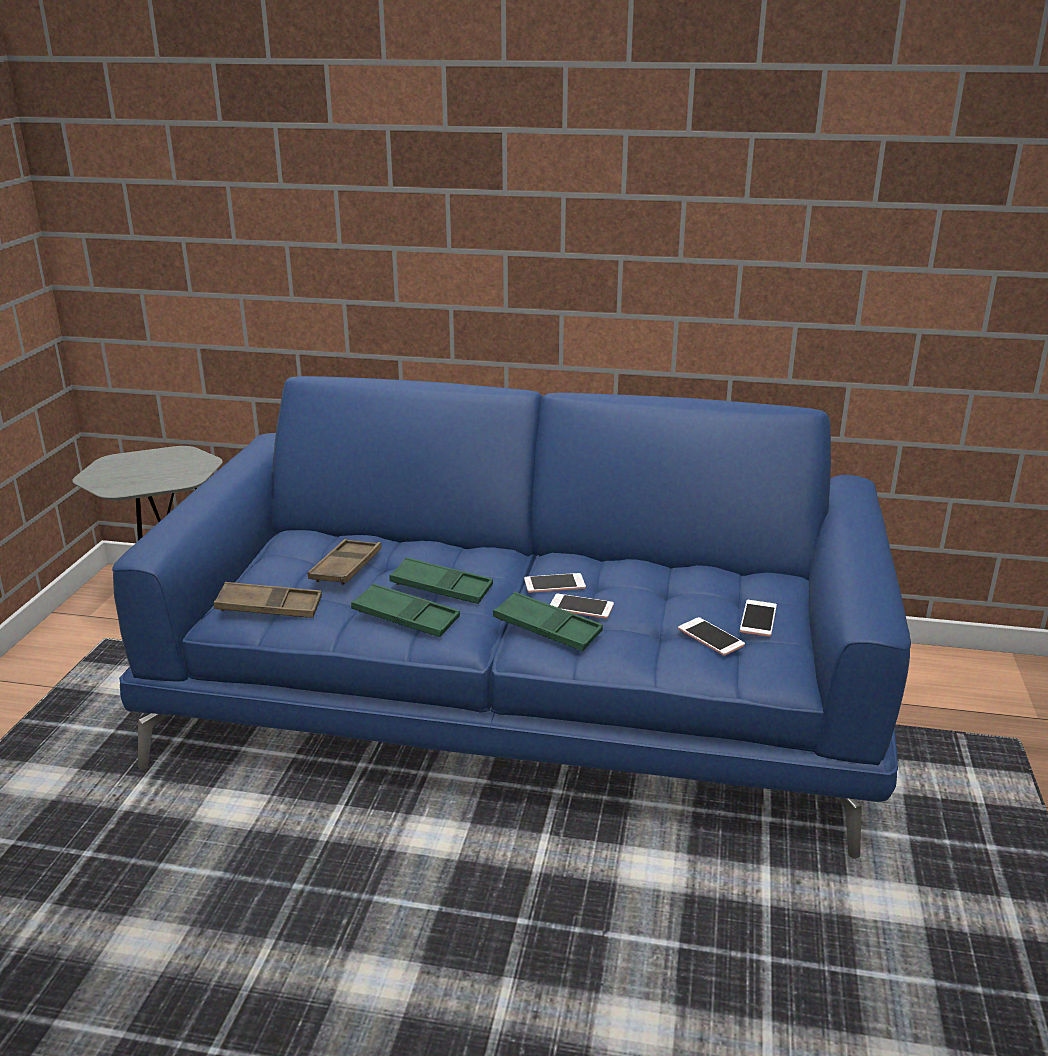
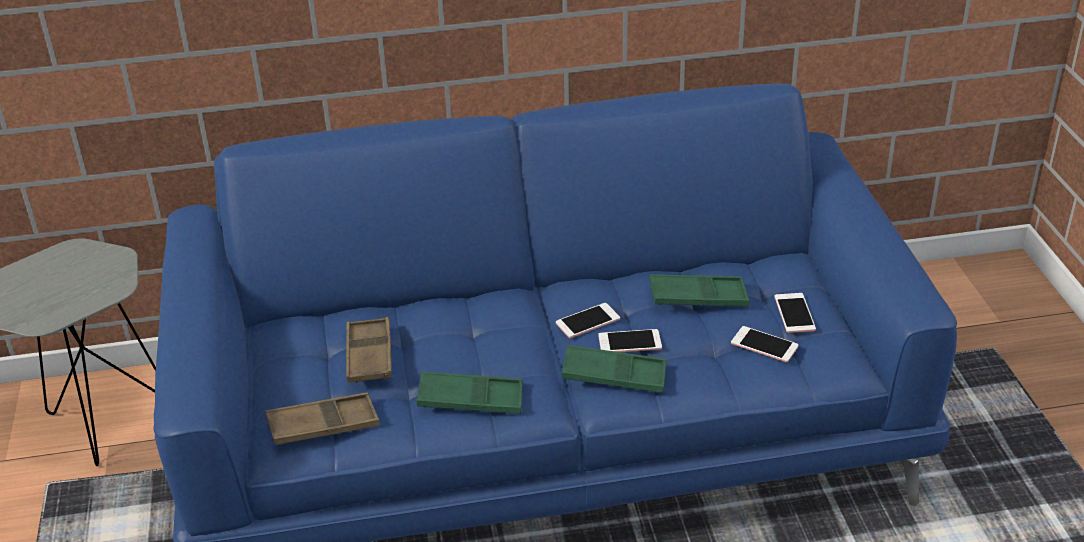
camera: 20 degrees left, 10 degrees up
green tray [389,557,493,604] -> green tray moved to [649,274,750,306]

